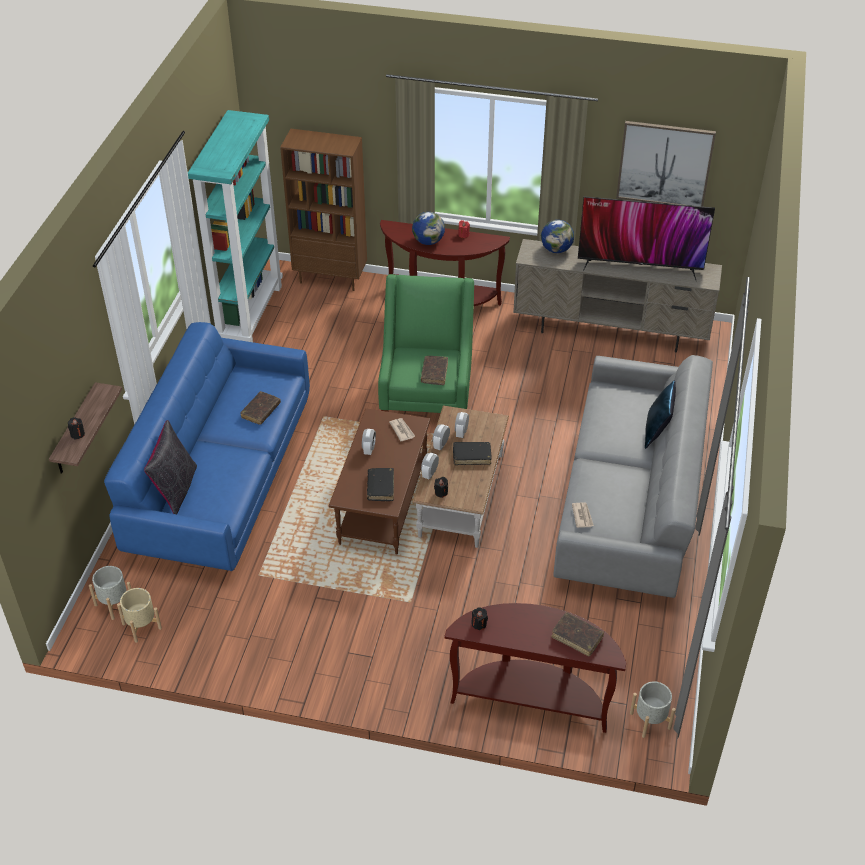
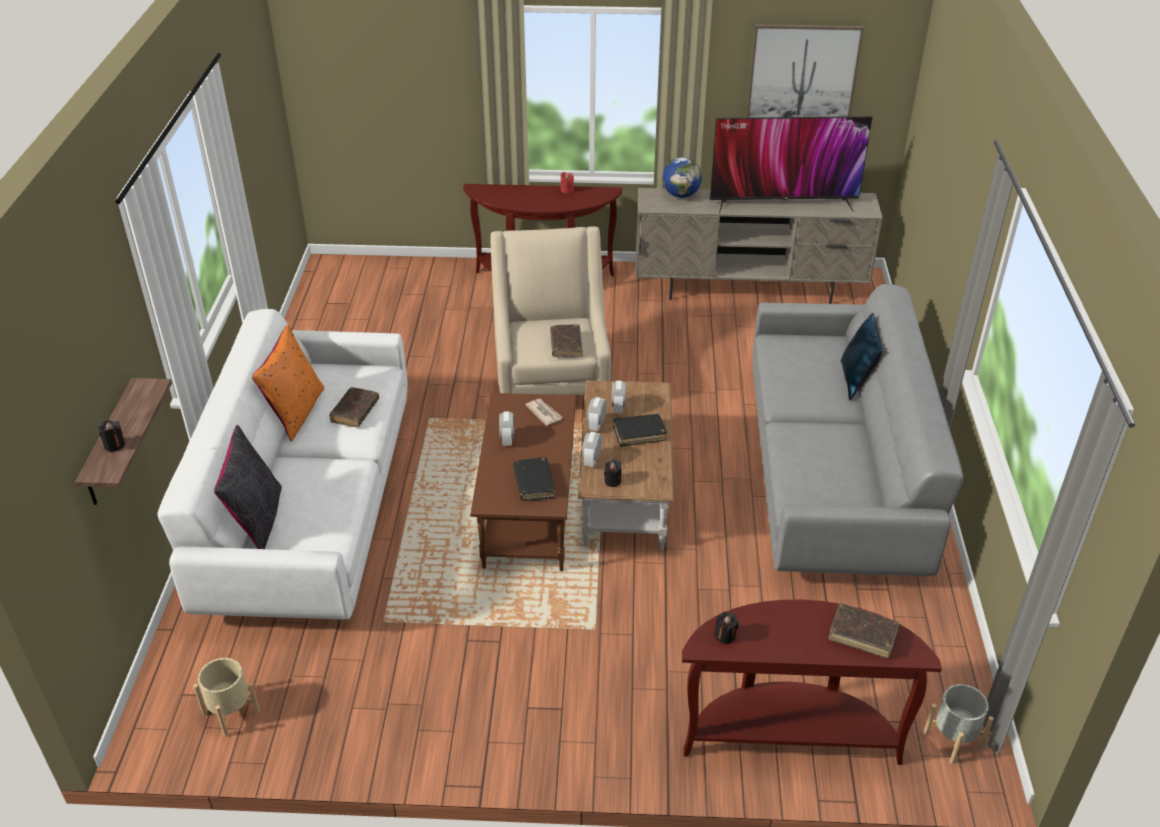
camera: 10 degrees left, 5 degrees down
grey planter [89,566,131,620] -> none
blue sofa [104,322,310,571] -> white sofa [157,309,408,620]
turquoise bookcase [188,110,283,342] -> none
brown bookcase [280,129,367,291] -> none
green armchair [378,274,474,413] -> beige armchair [490,226,611,395]
globe [412,212,445,245] -> none
newspaper [572,503,594,528] -> none
none -> orange pillow [252,325,324,442]

